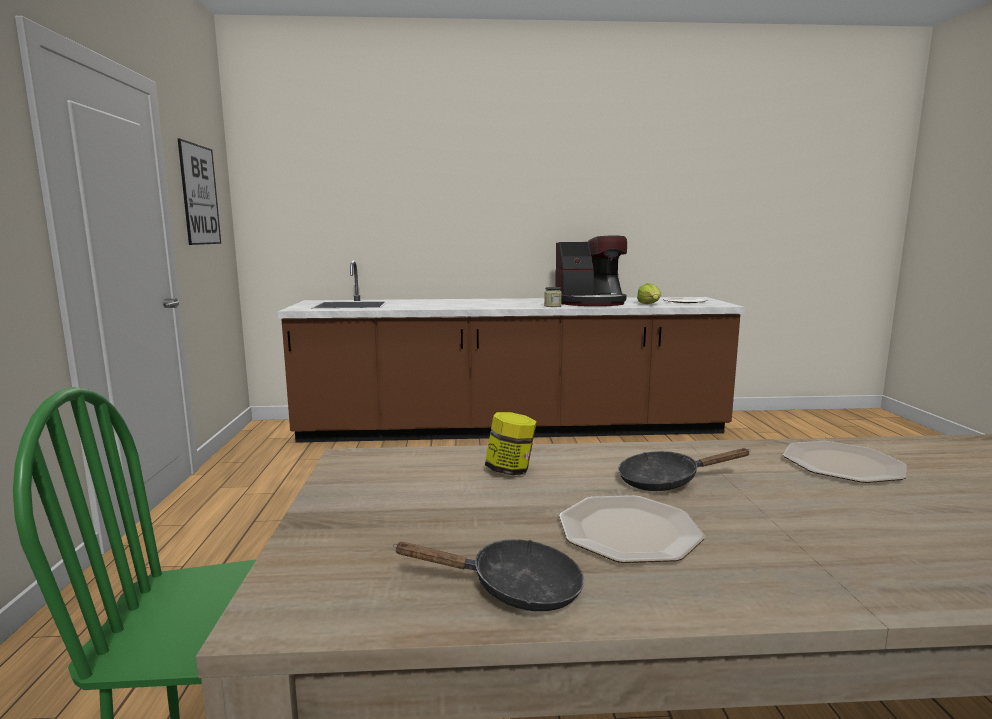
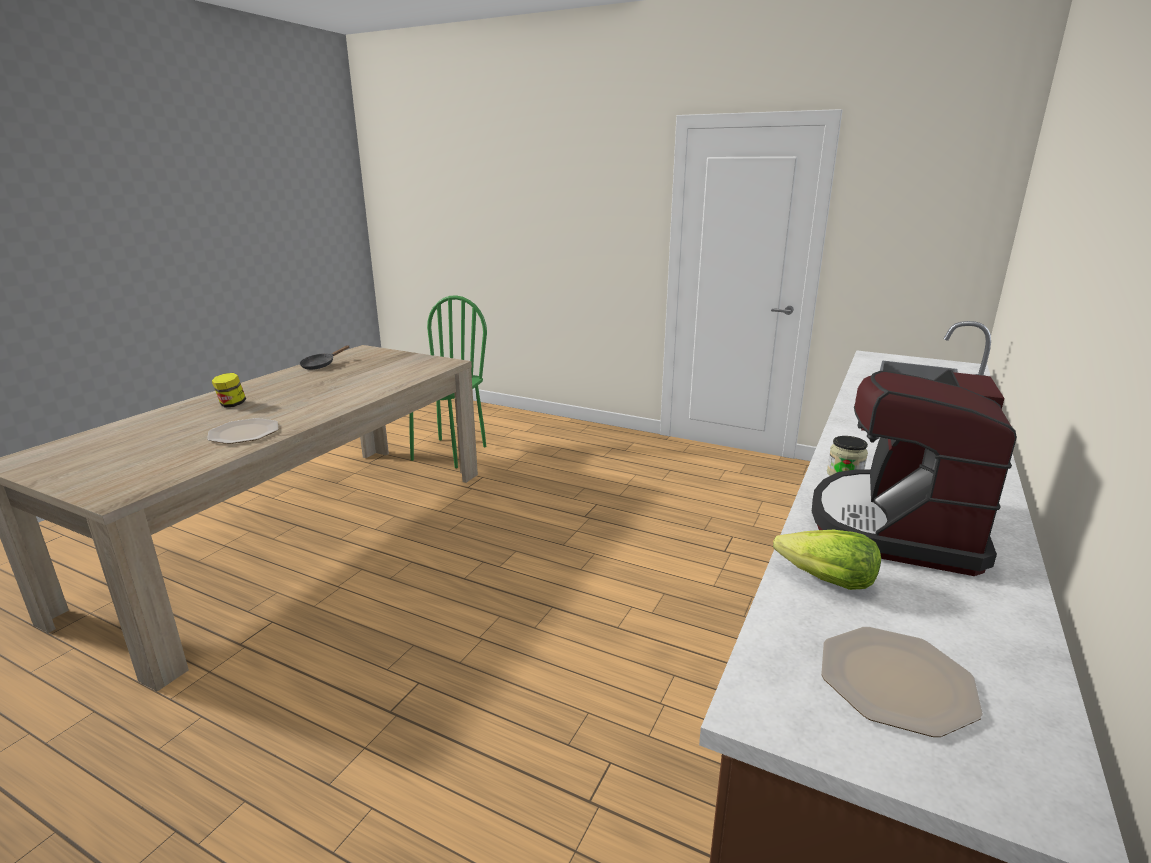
camera: 120 degrees right, 10 degrees up
picture [178,139,221,245] -> none
jar [485,412,537,475] -> jar moved to [212,373,246,408]
plate [559,495,705,563] -> none
black frying pan [618,448,751,491] -> none

